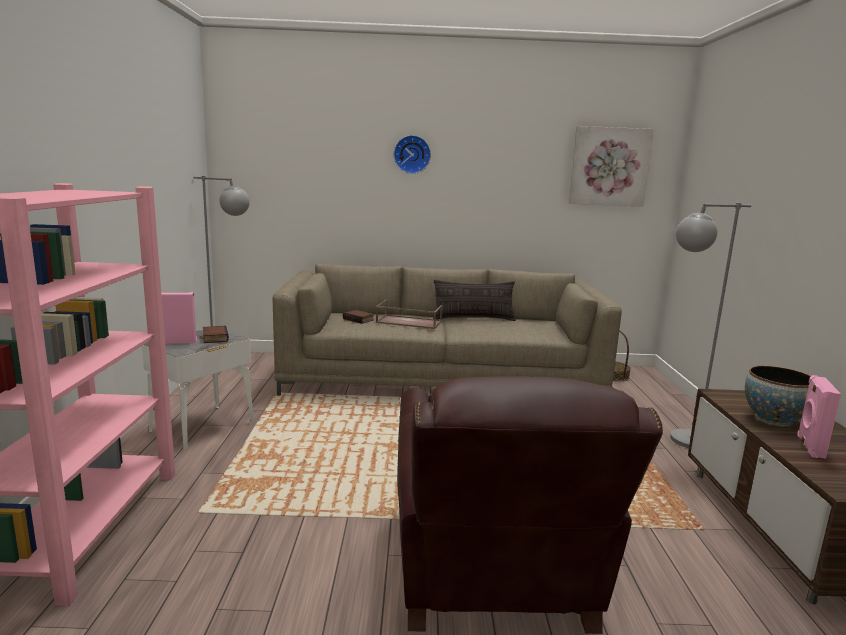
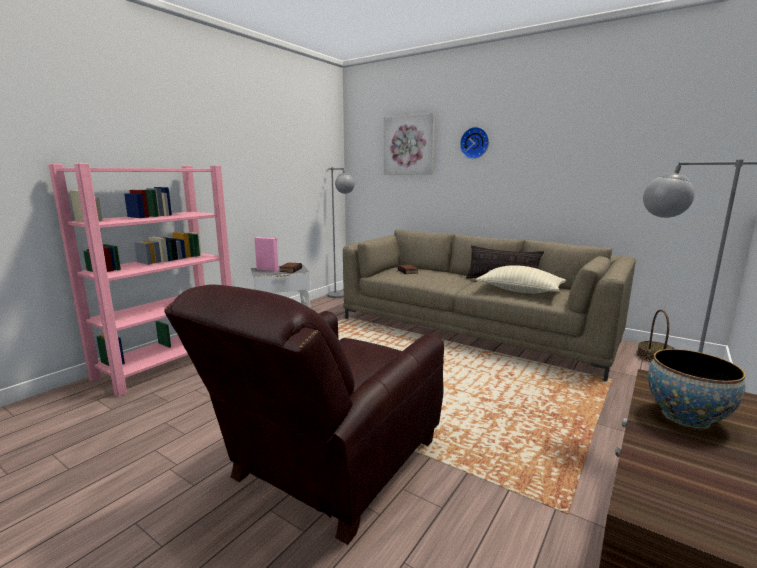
camera: 35 degrees right, 0 degrees up
brown tray [376,300,442,329] -> none
picture [569,126,654,207] -> picture moved to [384,113,435,175]
pink speaker [797,375,841,459] -> none
none -> beige pillow [476,265,566,294]

